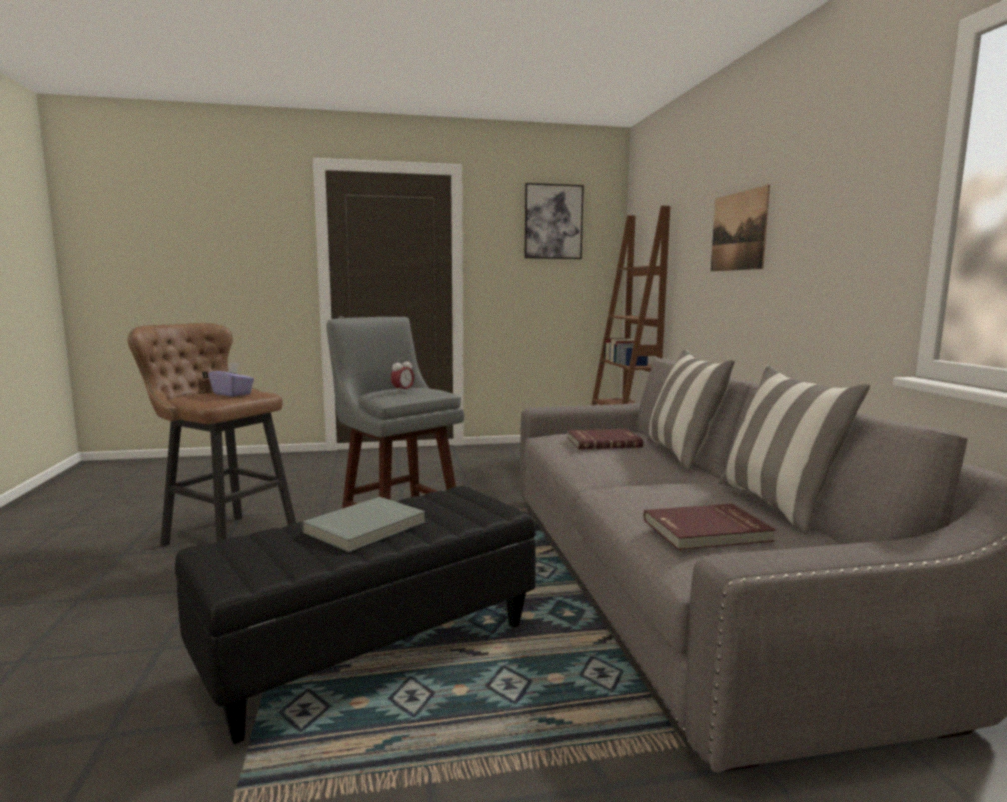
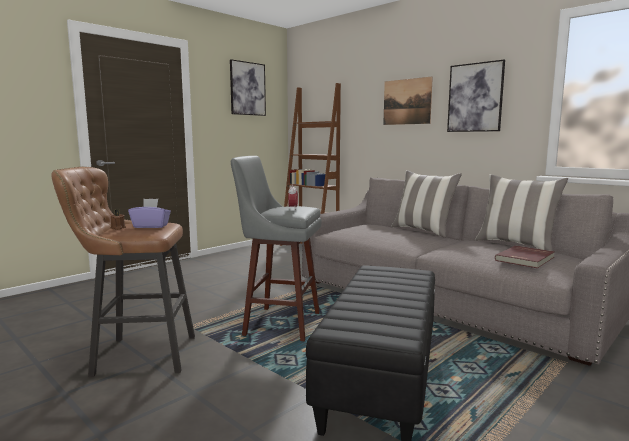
camera: 35 degrees left, 0 degrees up
grey book [302,497,425,552] -> none
red book [567,429,643,449] -> none
none -> picture [447,60,505,132]

